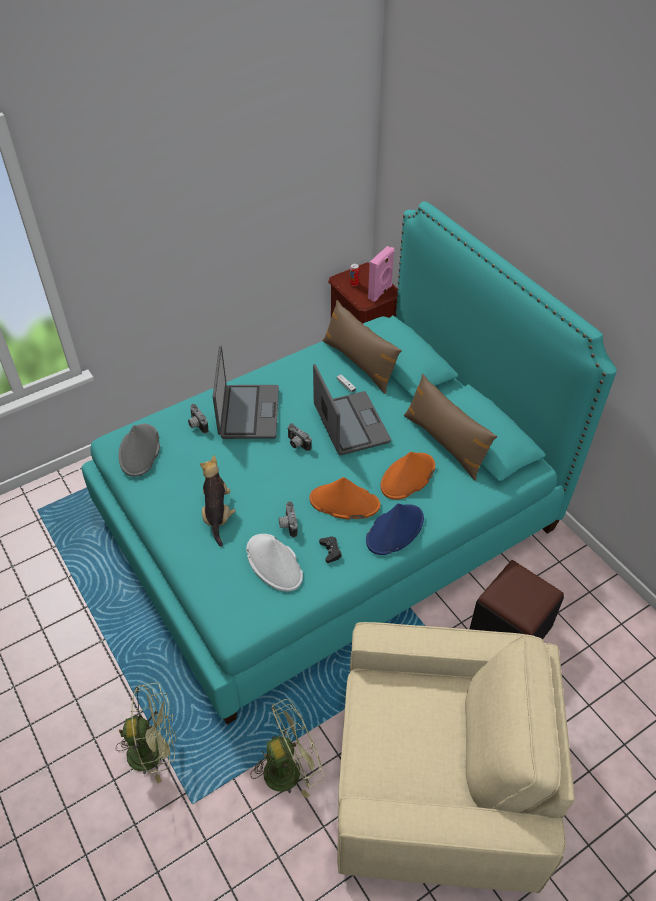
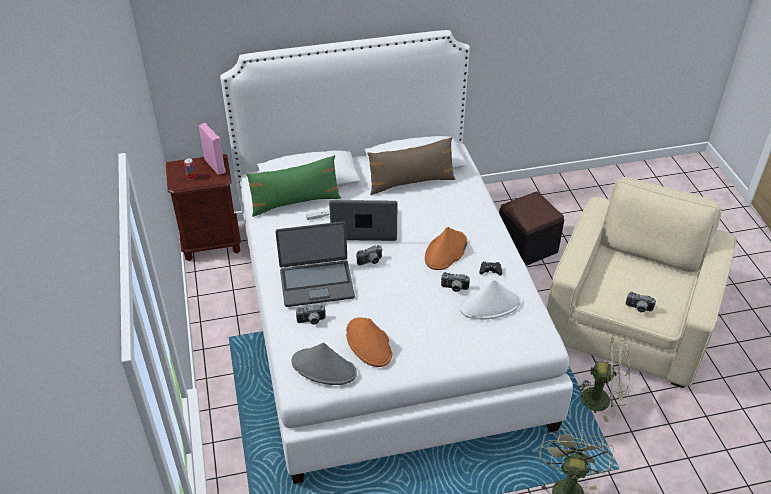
camera: 70 degrees left, 5 degrees down
turquoise bed [82,201,617,725] -> white bed [220,30,573,484]
plush toy [200,455,236,547] -> none
laptop [213,346,279,439] -> laptop turned 150 degrees clockwise [275,221,355,307]
green fan [250,699,324,798] -> green fan turned 105 degrees clockwise [576,338,630,422]
brown pillow [323,300,402,394] -> green pillow [246,155,341,217]
blue hat [366,503,424,555] -> none
orange hat [380,452,435,500] -> orange hat moved to [346,317,392,367]
none -> camera [626,292,656,312]

